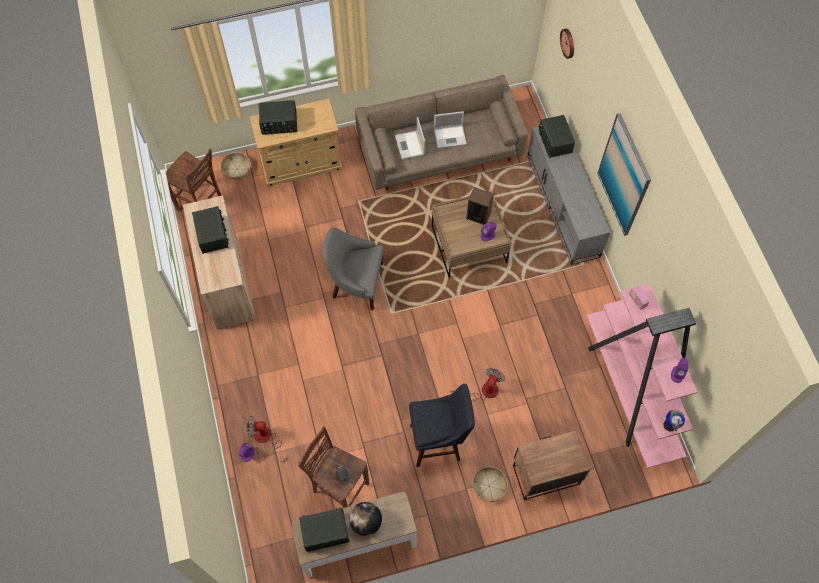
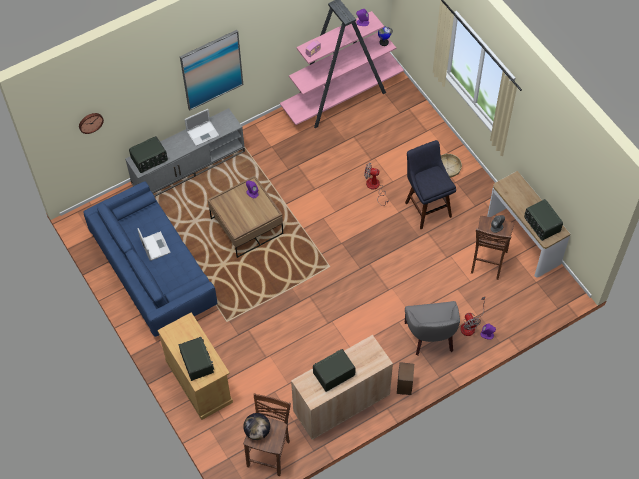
camera: 105 degrees left, 5 degrees down
basket [221,152,251,179] -> none
grey armchair [323,228,384,310] -> grey armchair moved to [405,301,460,356]
globe [349,502,382,536] -> globe moved to [243,413,270,440]
beige sofa [355,75,528,190] -> blue sofa [84,181,217,337]
laptop [395,117,425,159] -> laptop moved to [184,109,219,146]
speaker [466,187,494,225] -> speaker moved to [397,362,414,395]
nightstand [513,430,591,500] -> none

